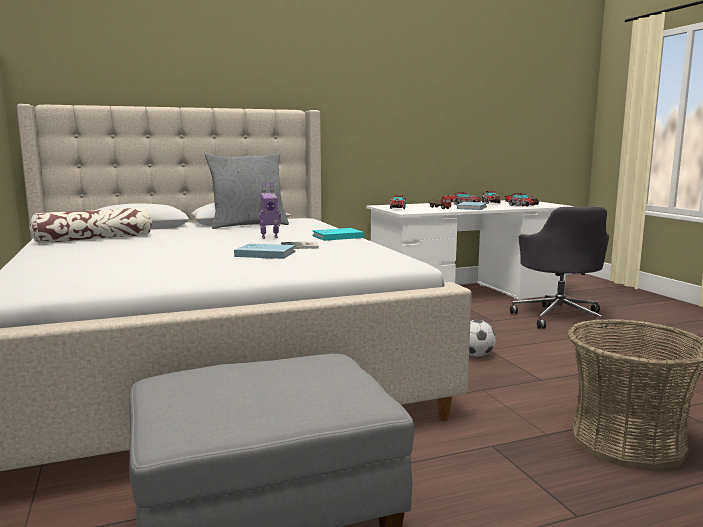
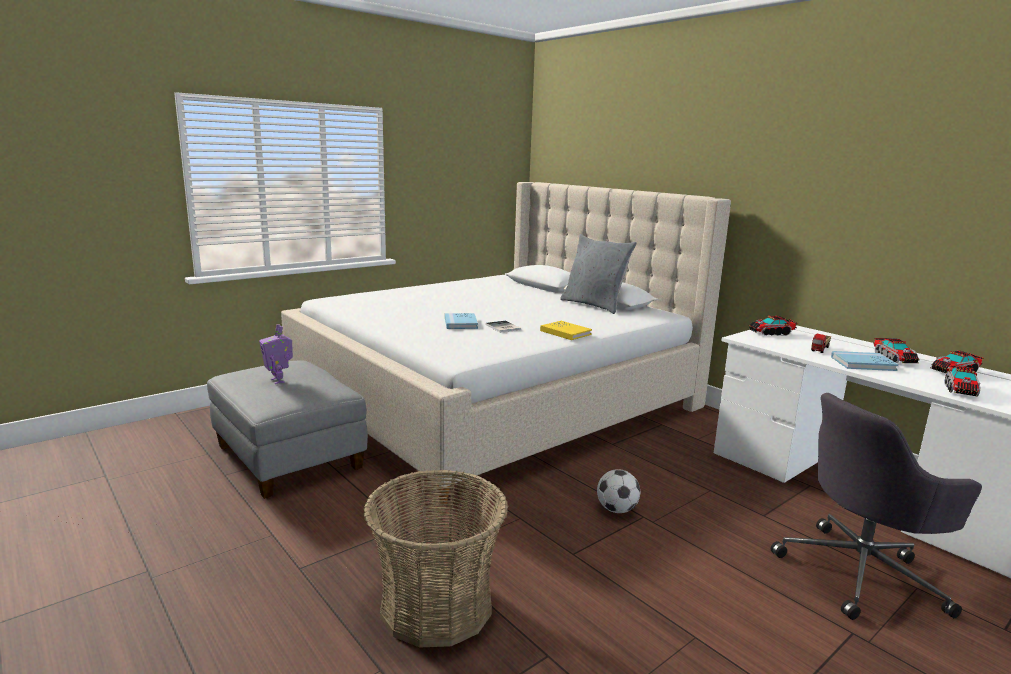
camera: 70 degrees right, 5 degrees up
pillow [29,207,152,243] -> none
toy robot [259,182,281,239] -> toy robot moved to [259,324,293,384]
turquoise book [312,228,364,241] -> yellow book [540,321,592,340]

